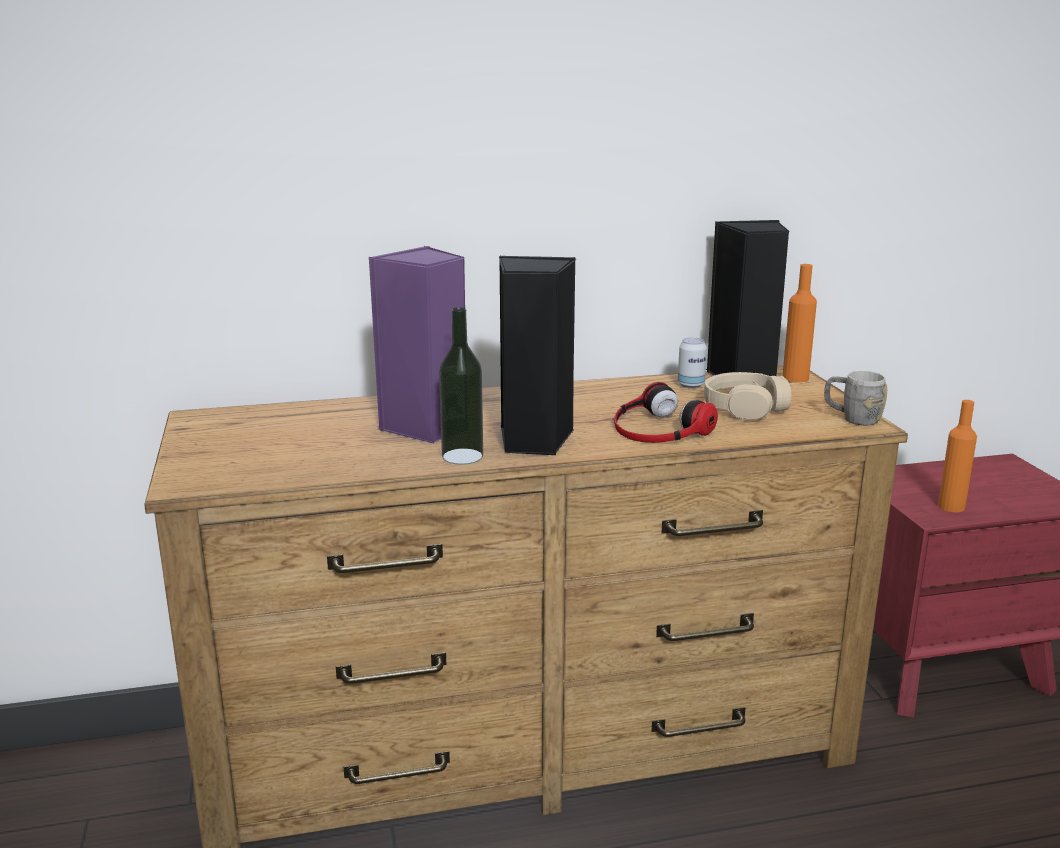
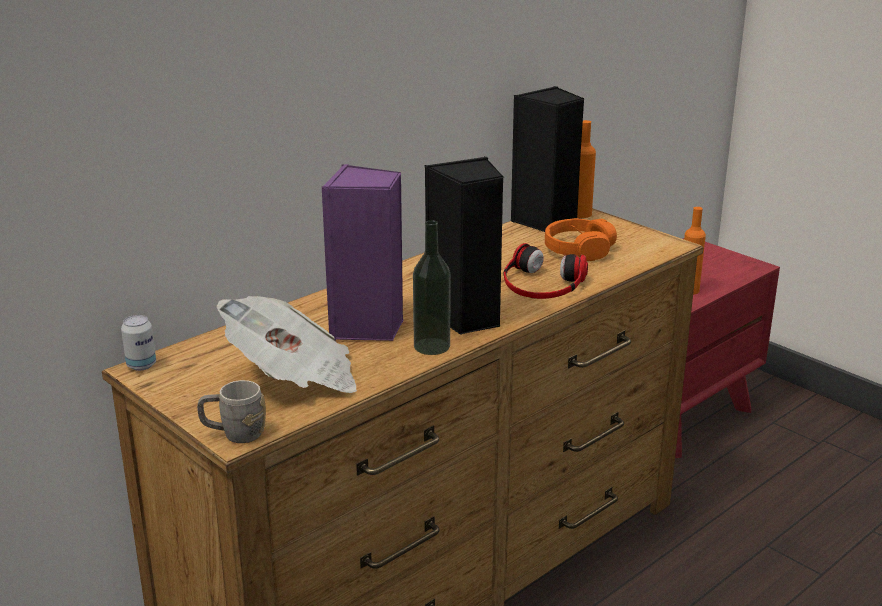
camera: 30 degrees left, 5 degrees up
can [678,337,707,388] -> can moved to [121,315,156,371]
beige headphones [704,372,791,420] -> orange headphones [545,218,617,261]
grey mug [824,371,887,425] -> grey mug moved to [197,380,266,443]
none -> newspaper [217,296,357,393]

